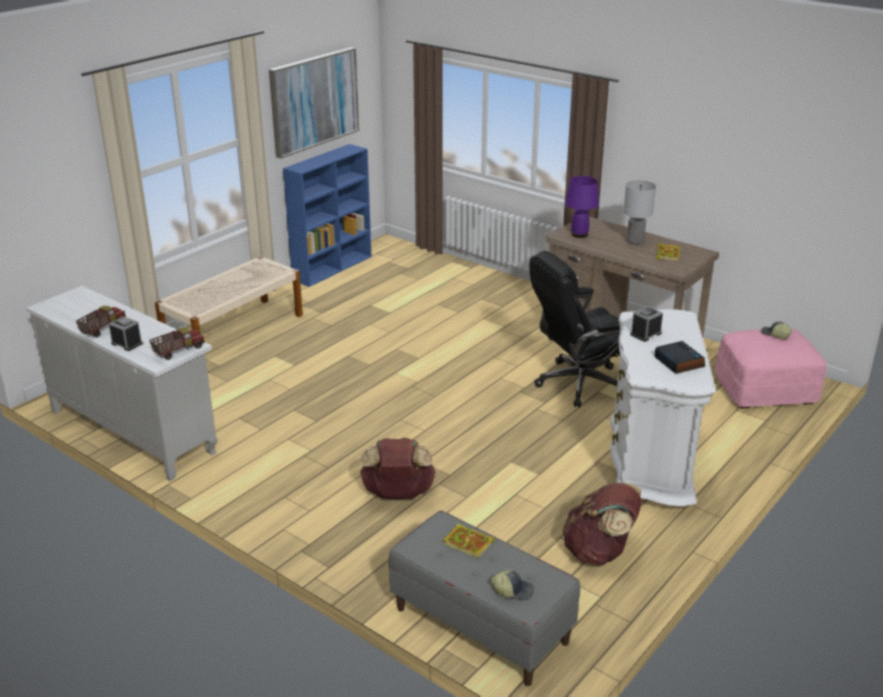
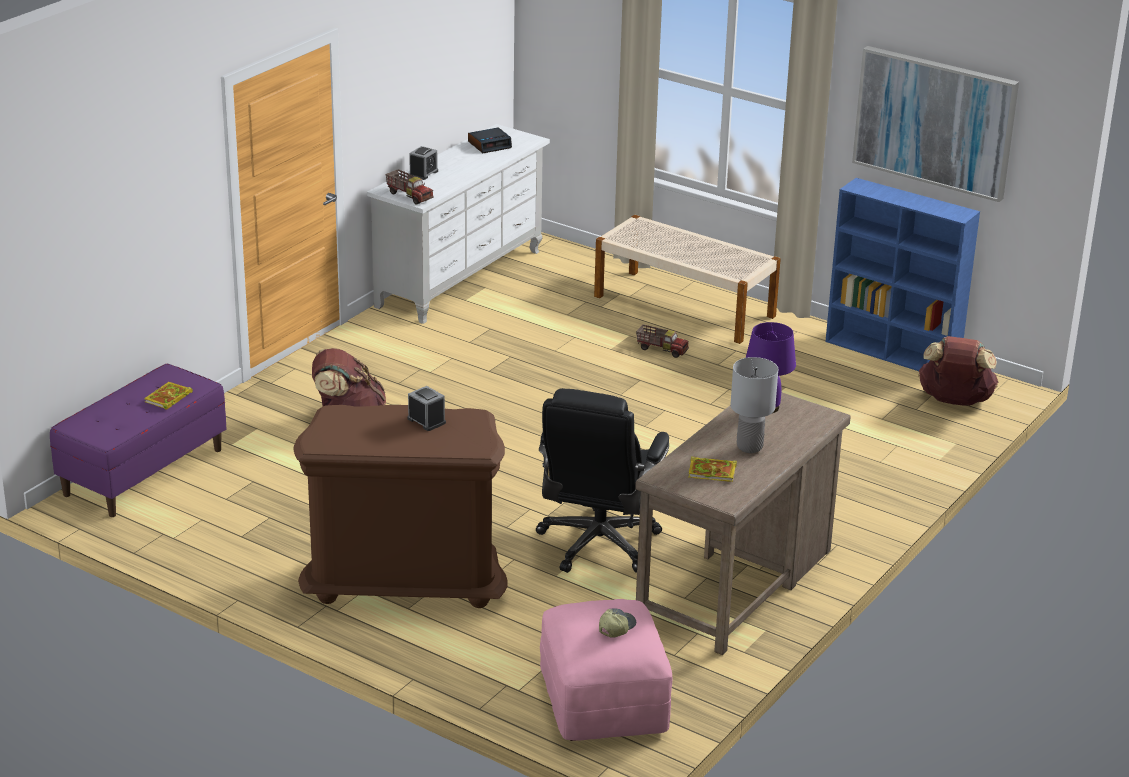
camera: 85 degrees right, 0 degrees up
toy truck [76,306,126,337] -> toy truck moved to [636,325,689,358]
grey bench [389,511,580,686] -> purple bench [50,364,227,517]
cap [491,570,534,600] -> none
black office chair [530,251,620,407] -> black office chair turned 135 degrees counterclockwise [536,388,669,573]
brown backpack [563,482,642,566] -> brown backpack moved to [918,336,998,406]
white dresser [610,309,716,507] -> brown dresser [293,405,507,608]
alarm clock [654,341,705,374] -> alarm clock moved to [468,128,512,153]

